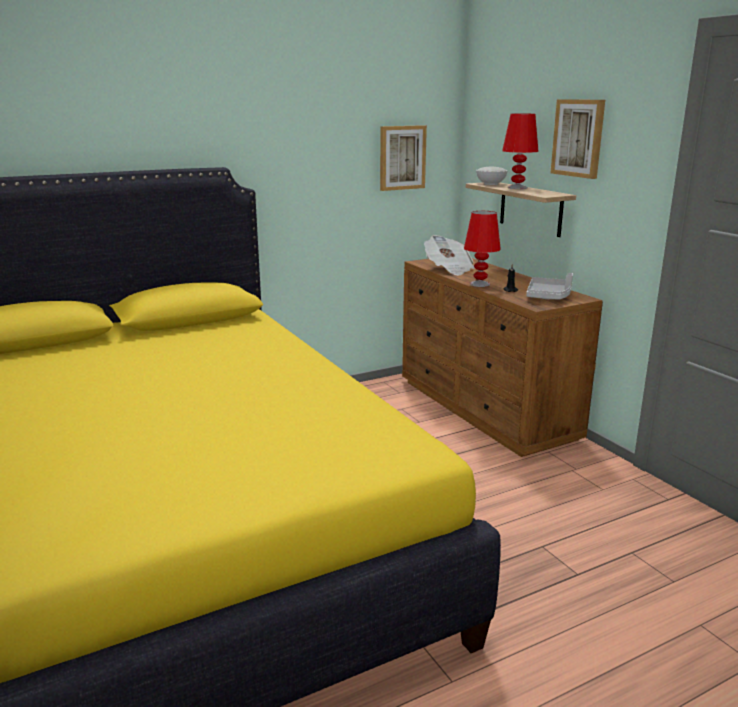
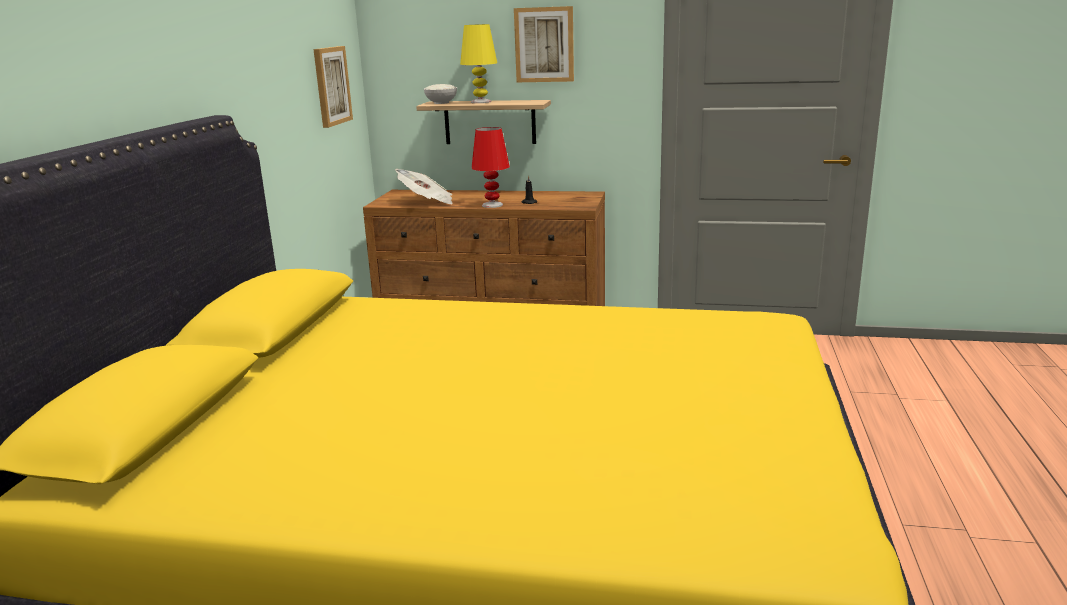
camera: 50 degrees left, 0 degrees up
red table lamp [502,114,539,189] -> yellow table lamp [460,24,497,103]
grey tray [526,273,573,300] -> none

